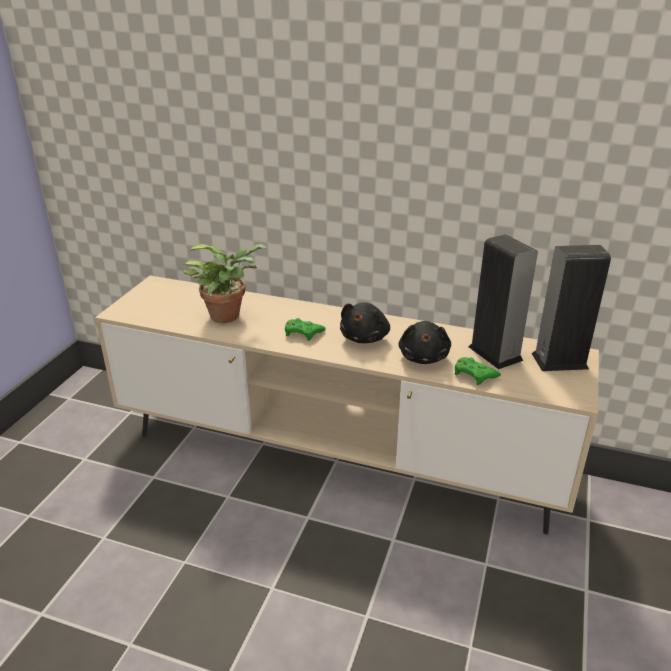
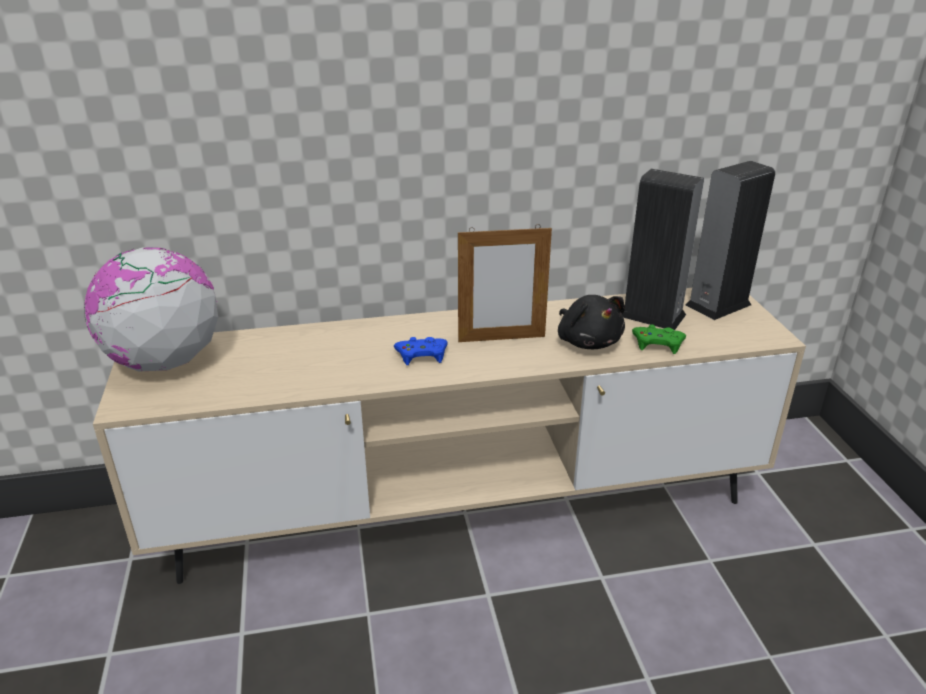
camera: 30 degrees left, 0 degrees up
potted plant [183,244,268,323] -> none
green game controller [285,318,326,341] -> blue game controller [394,337,448,365]
black plush toy [340,303,390,343] -> picture frame [458,224,552,342]
none -> globe [84,247,218,372]

